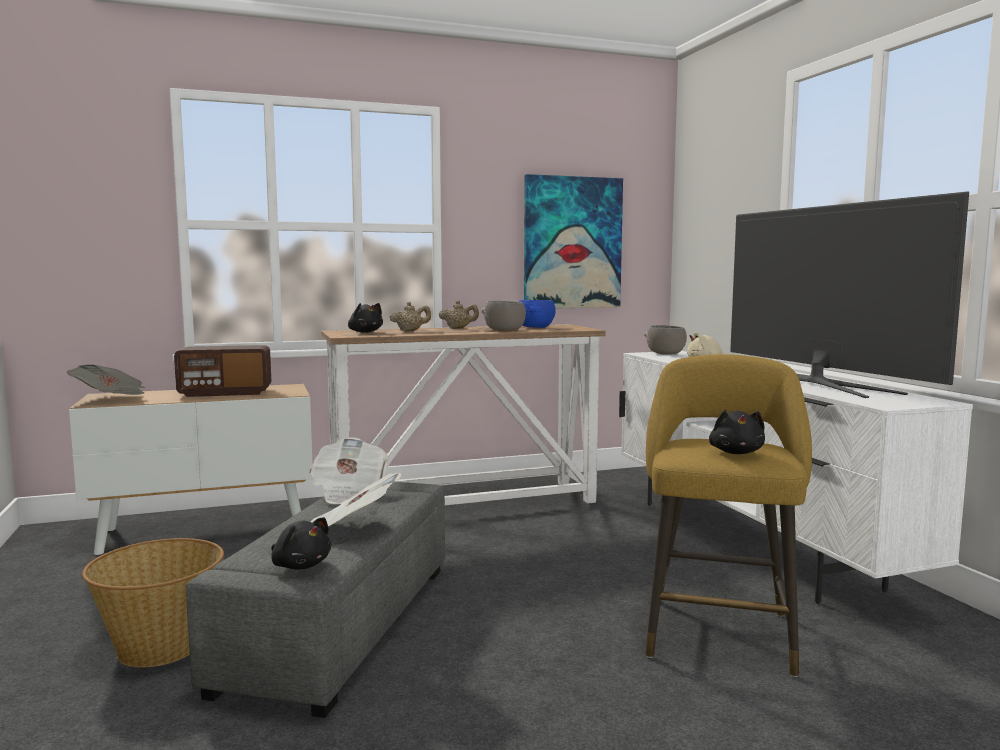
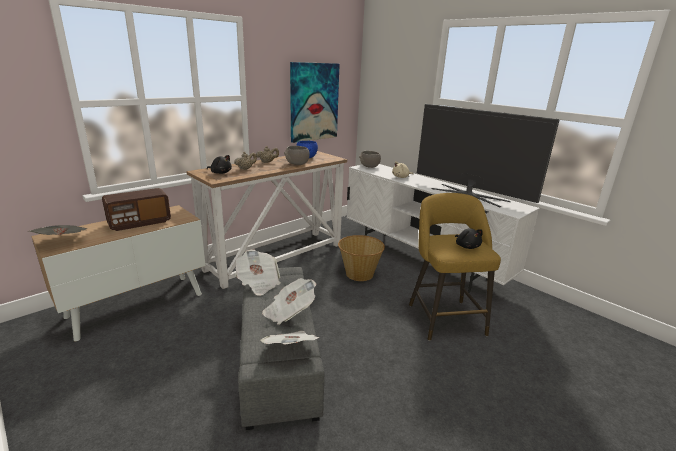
camera: 25 degrees left, 15 degrees up
basket [82,538,224,668] -> basket moved to [338,235,385,281]
black plush toy [271,517,331,570] -> newspaper [261,331,320,345]

